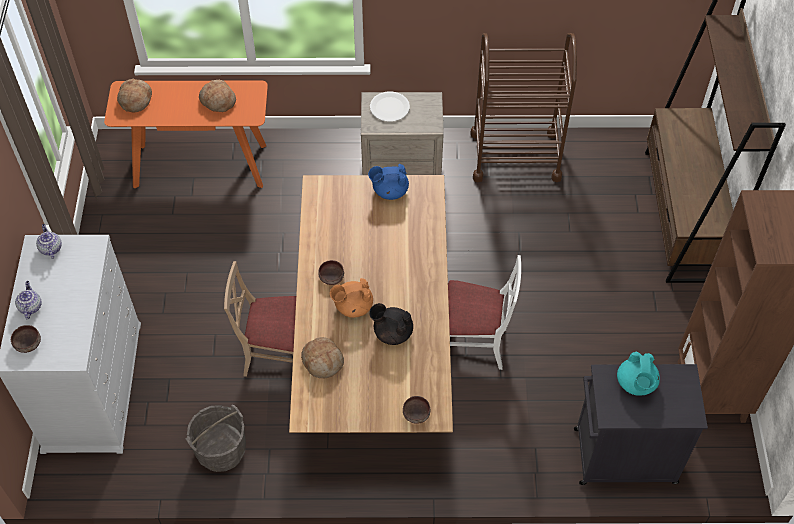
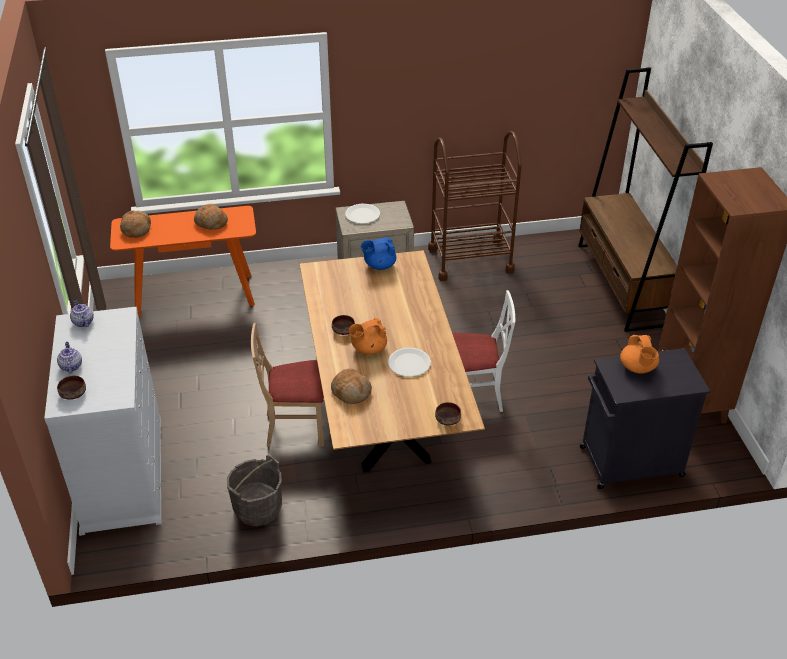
camera: 10 degrees left, 15 degrees down
black teapot [369,303,413,345] -> white plate [388,347,431,377]
turquoise teapot [617,352,660,396] -> orange teapot [620,335,659,373]

